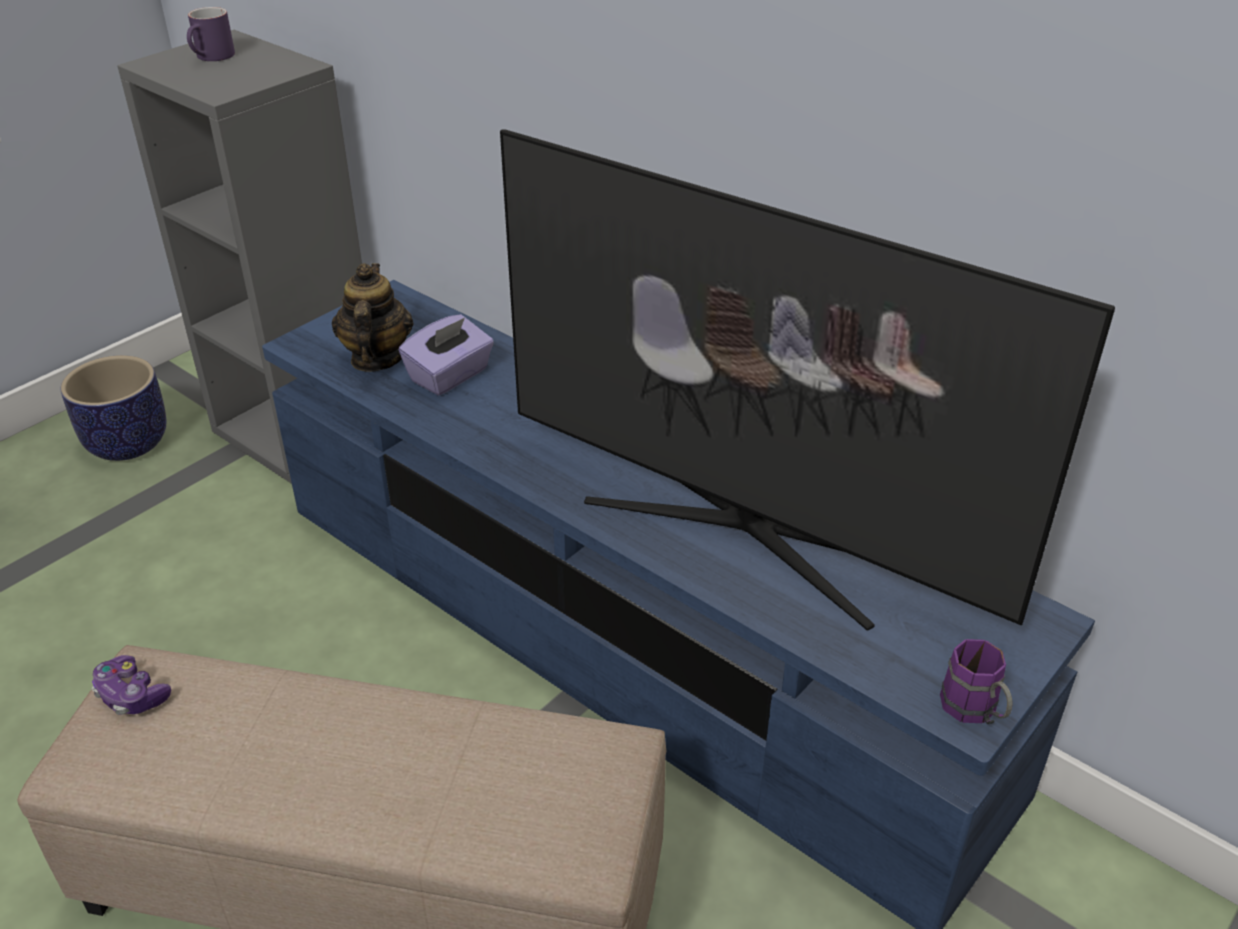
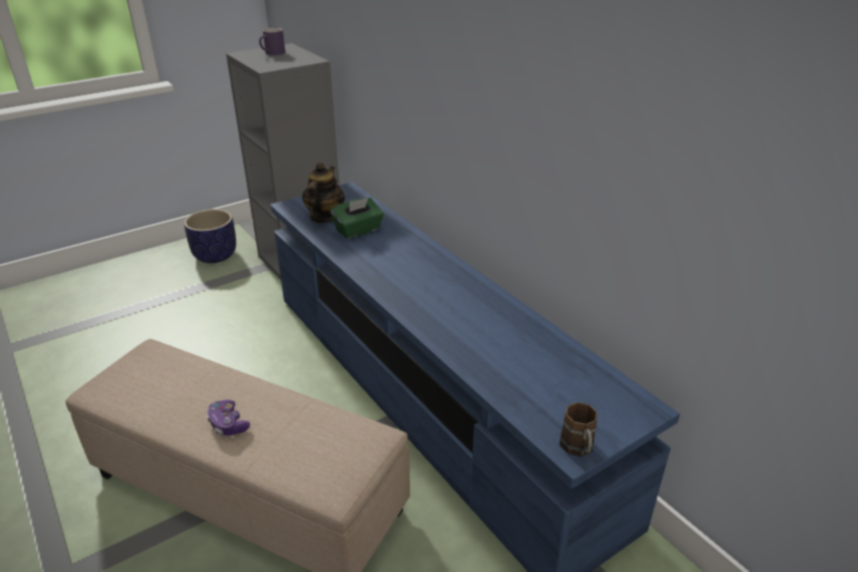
camera: 15 degrees right, 5 degrees down
game controller [92,655,171,715] -> game controller moved to [207,400,250,435]
purple tissue box [399,314,494,396] -> green tissue box [330,198,384,239]
television [500,129,1115,631] -> none
purple mug [940,639,1013,724] -> brown mug [559,402,597,457]

